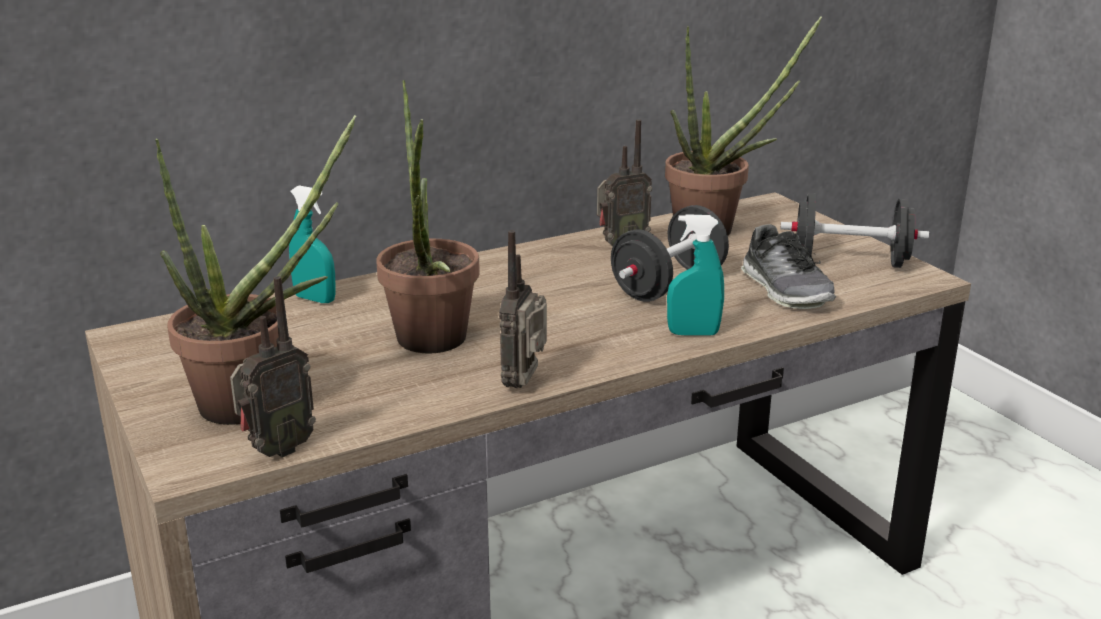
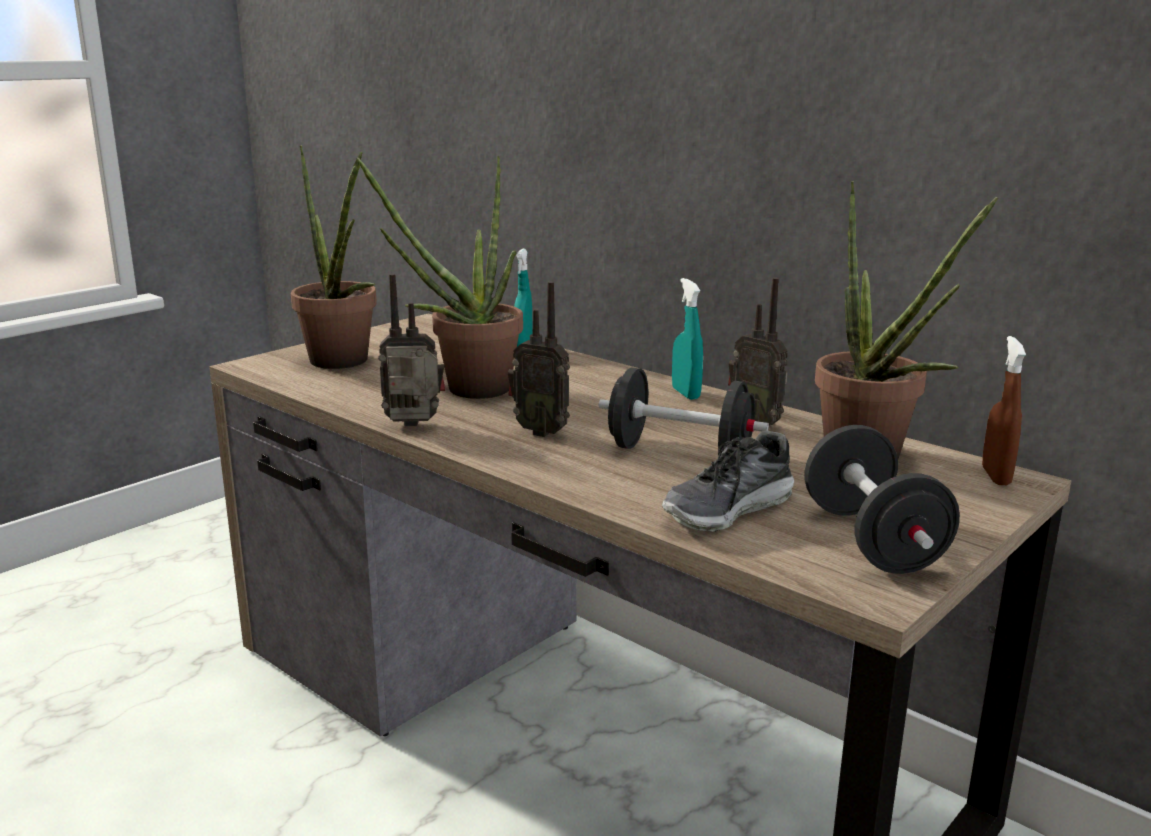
camera: 70 degrees right, 5 degrees down
radio [230,276,316,457] -> radio moved to [508,282,570,437]
turquoise spray bottle [667,214,724,336] -> turquoise spray bottle moved to [672,278,703,400]
none -> brown spray bottle [982,336,1026,485]

